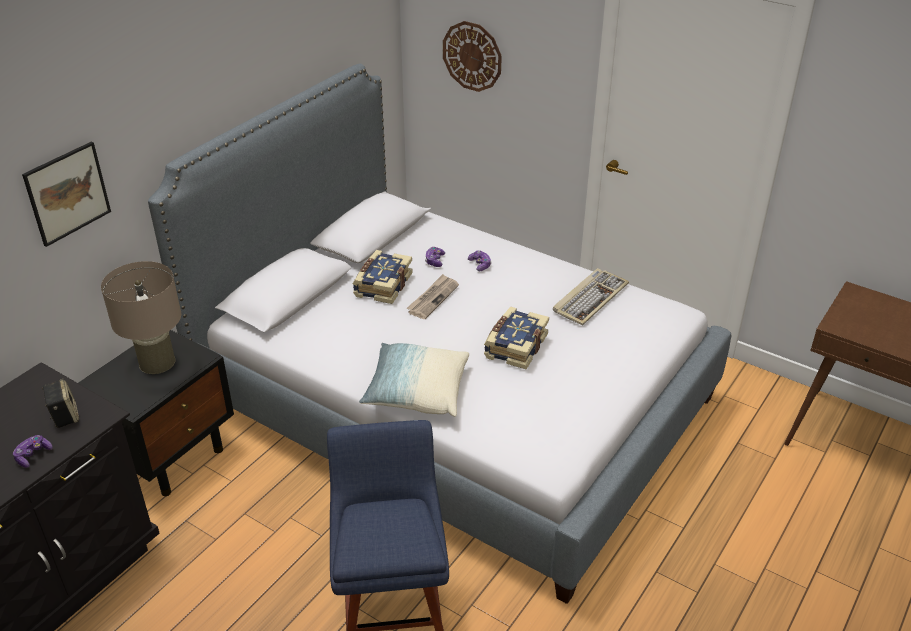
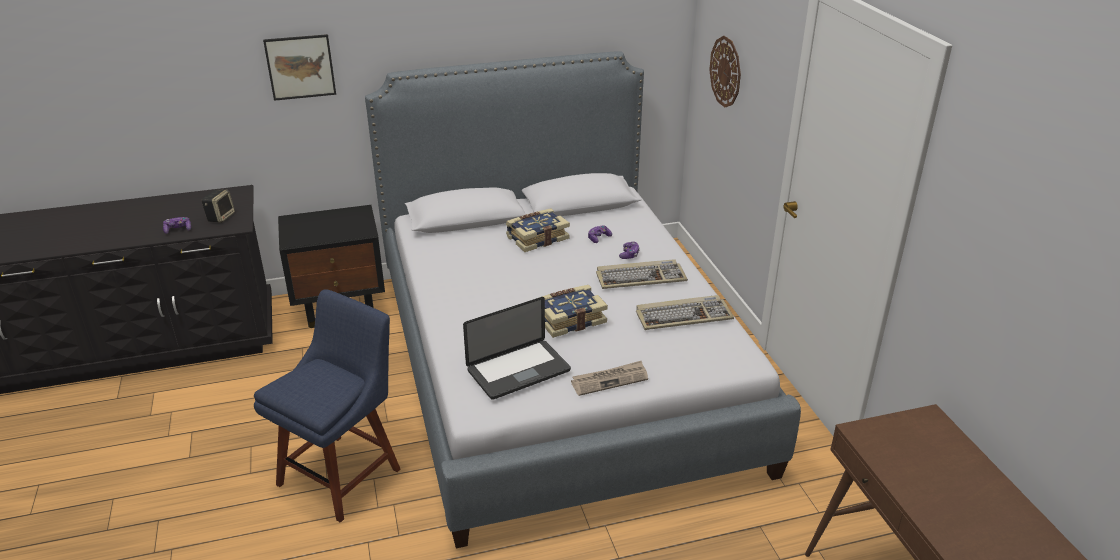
camera: 40 degrees right, 5 degrees down
beige table lamp [101,261,181,374] -> none
pillow [359,343,469,417] -> none
newspaper [406,274,459,319] -> newspaper moved to [571,360,648,396]
none -> laptop [463,297,571,400]
none -> keyboard [596,259,688,289]

